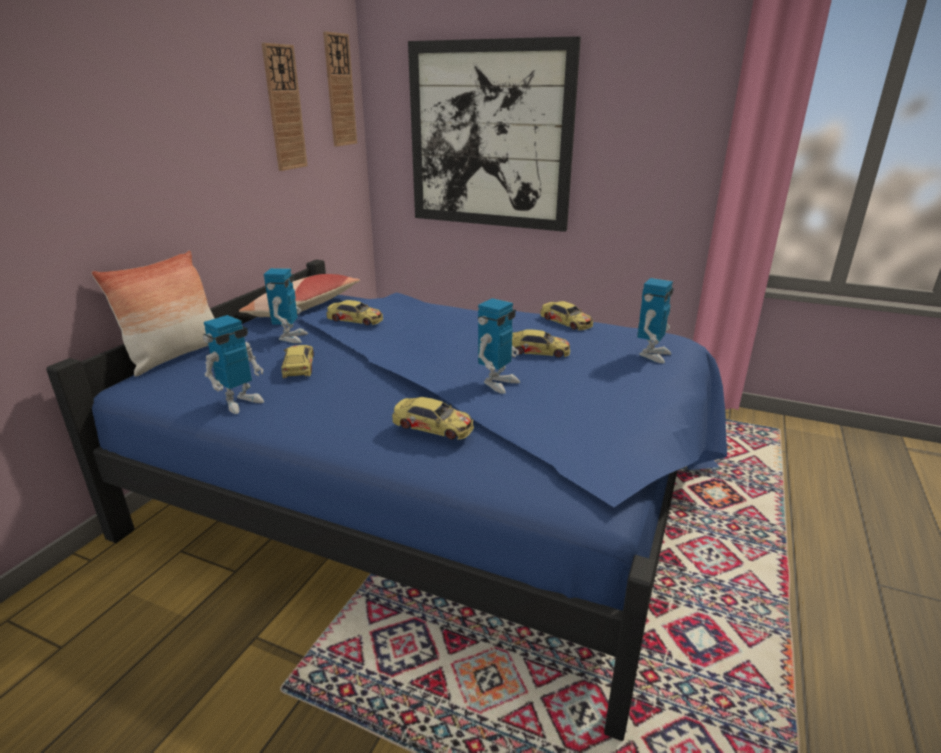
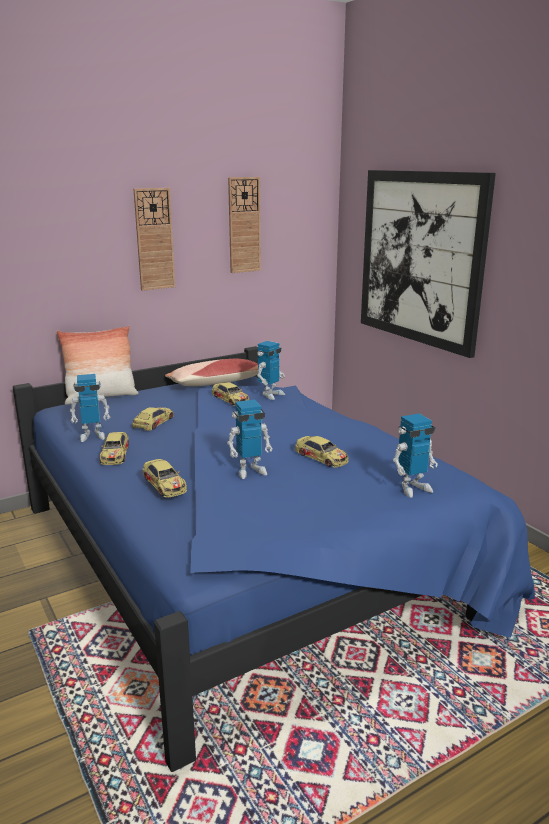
camera: 35 degrees right, 5 degrees down
toy robot [264,268,308,343] -> toy robot moved to [257,341,285,400]
wall clock [323,32,357,147] -> wall clock moved to [134,188,175,291]
toy car [540,301,593,330] -> toy car moved to [100,432,129,465]

